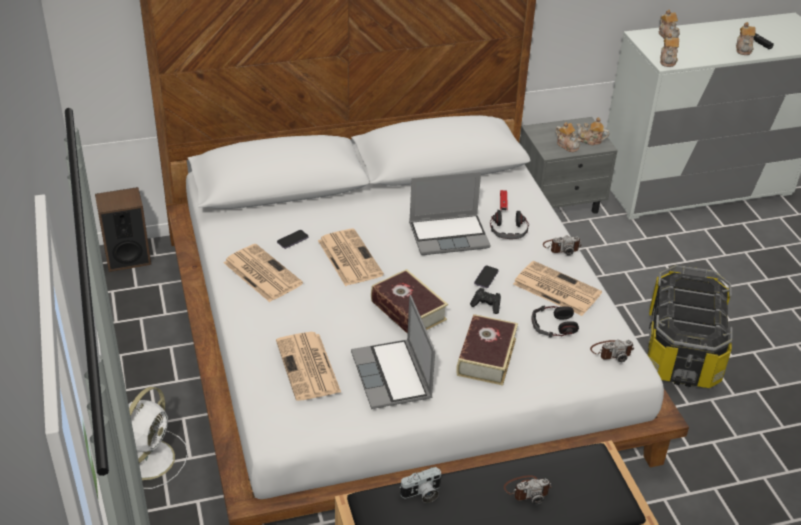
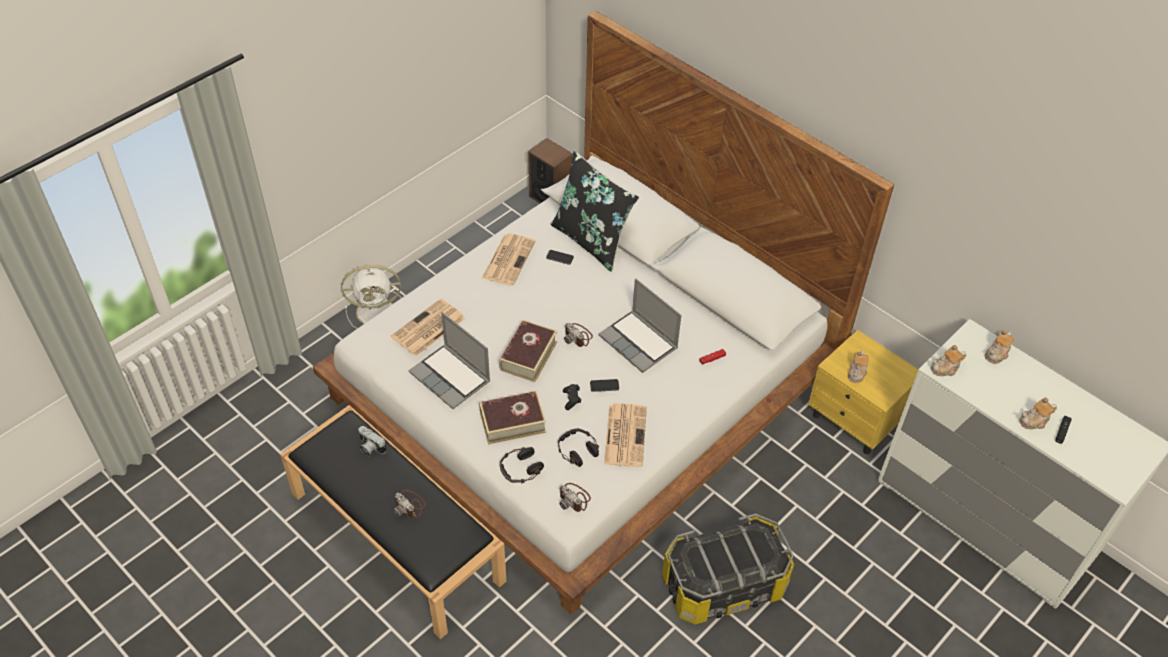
camera: 60 degrees right, 10 degrees up
newspaper [318,229,384,286] -> none
laptop [351,295,435,409] -> laptop turned 90 degrees counterclockwise [409,312,491,409]
headphones [490,210,529,239] -> headphones moved to [500,447,544,484]
grey nightstand [519,117,618,214] -> yellow nightstand [808,330,918,454]
camera [543,235,582,256] -> camera moved to [564,323,593,347]
teapot [576,117,609,146] -> none
none -> black pillow [550,150,639,272]

